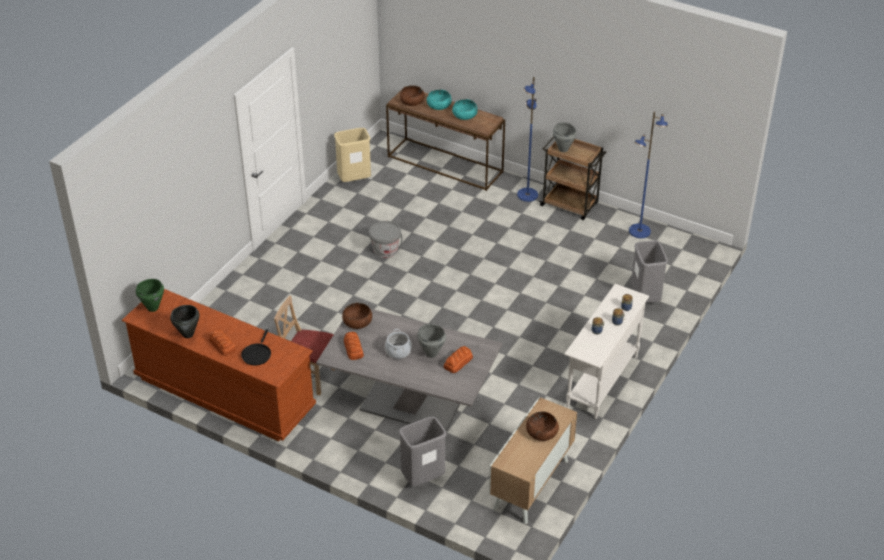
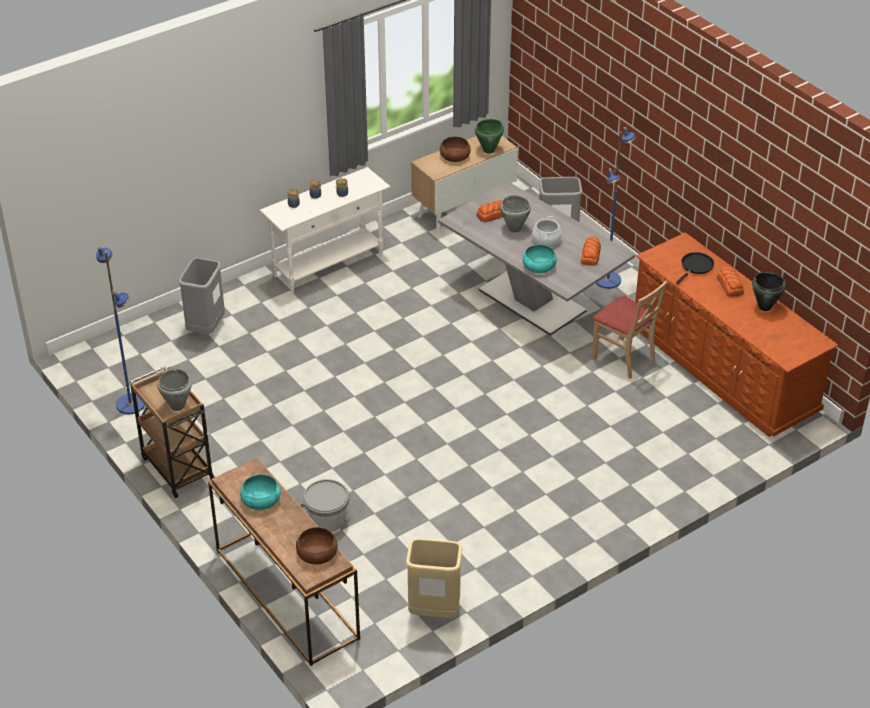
camera: 155 degrees left, 0 degrees up
green cooking pot [136,279,164,312] -> green cooking pot moved to [475,119,504,154]
brown bowl [342,303,372,329] -> none
grey bucket [369,221,403,258] -> grey bucket moved to [301,479,350,532]
turquoise bowl [427,90,452,110] -> turquoise bowl moved to [523,245,557,273]
blue floor lamp [517,77,538,202] -> blue floor lamp moved to [596,127,636,289]

